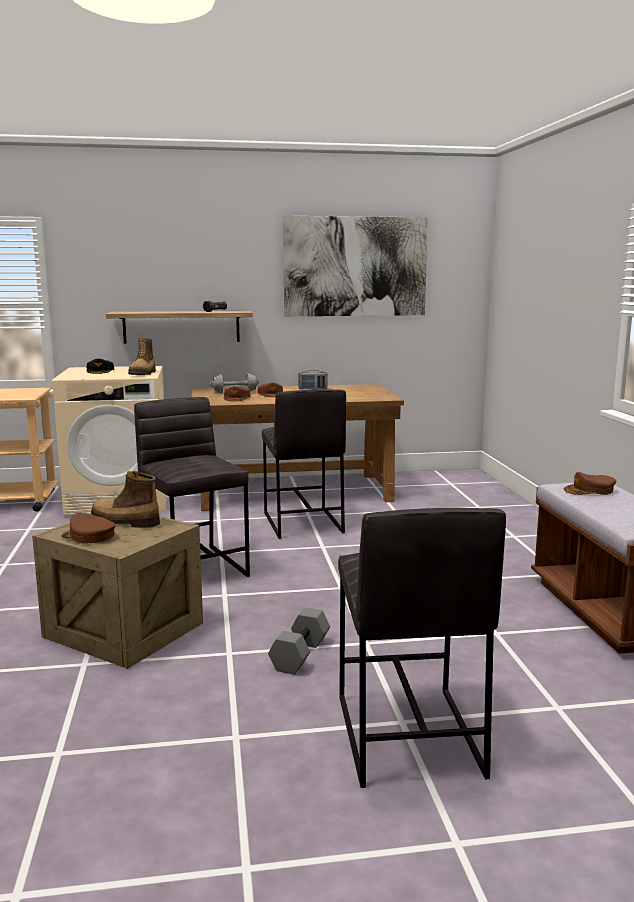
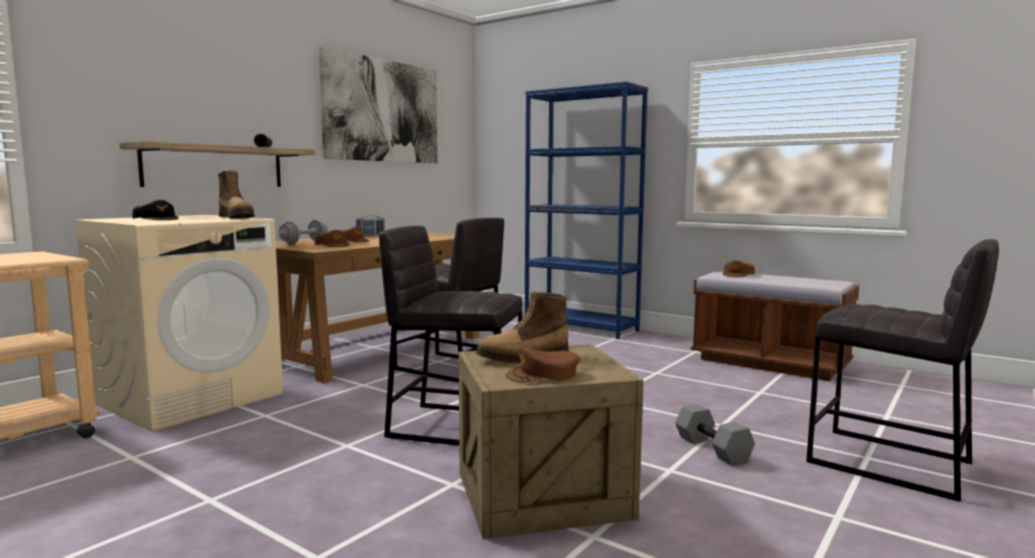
camera: 45 degrees left, 5 degrees down
none -> blue bookcase [525,82,648,339]

